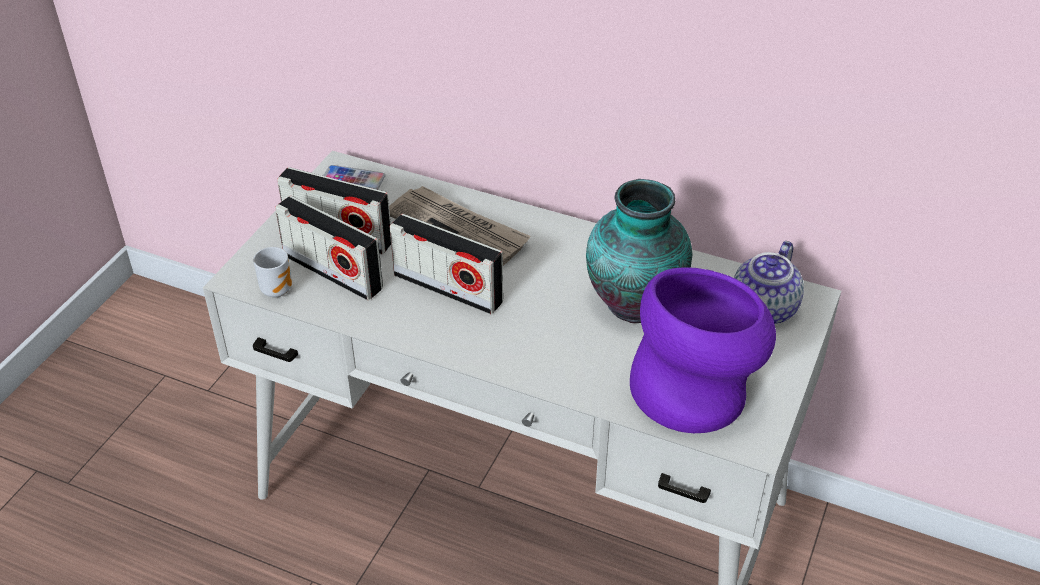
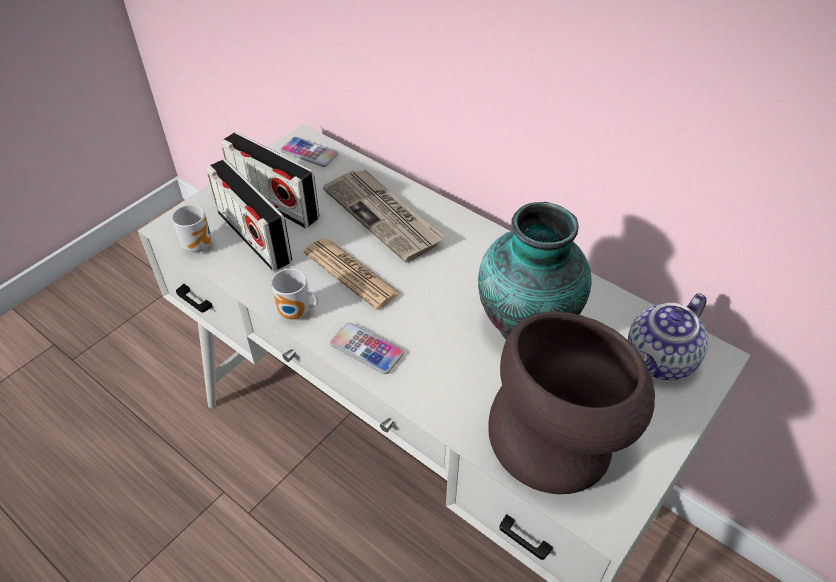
camera: 15 degrees right, 5 degrees up
radio [389,214,503,314] -> newspaper [304,238,401,310]
purple vase [630,267,776,433] -> brown vase [488,312,655,494]
none -> mug [271,269,318,319]
none -> phone [330,323,404,374]

